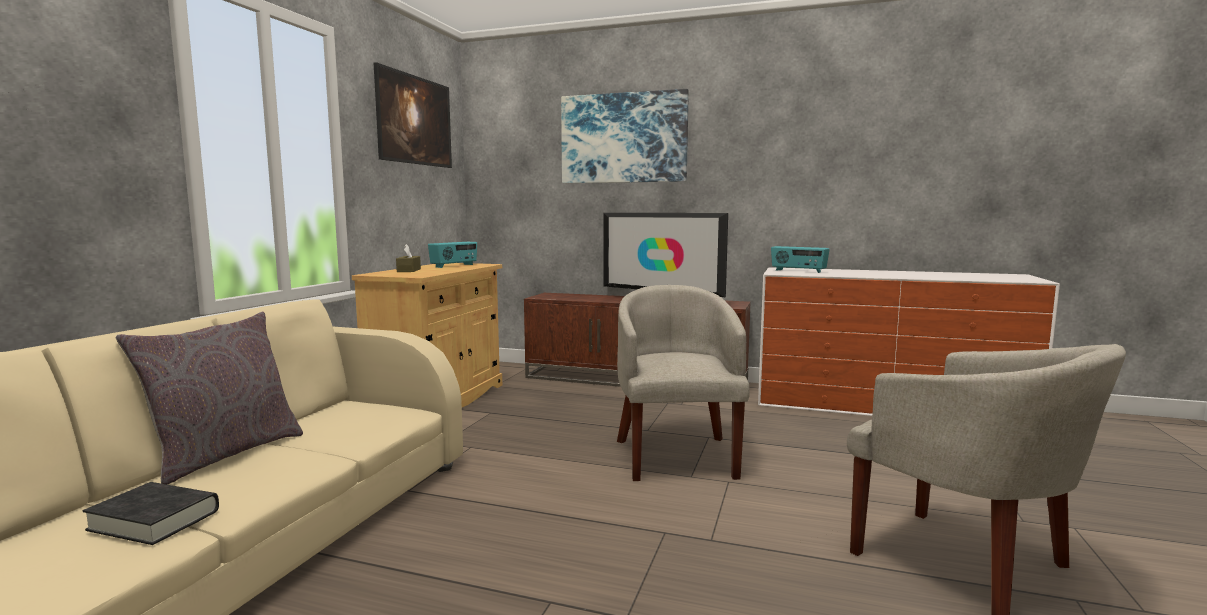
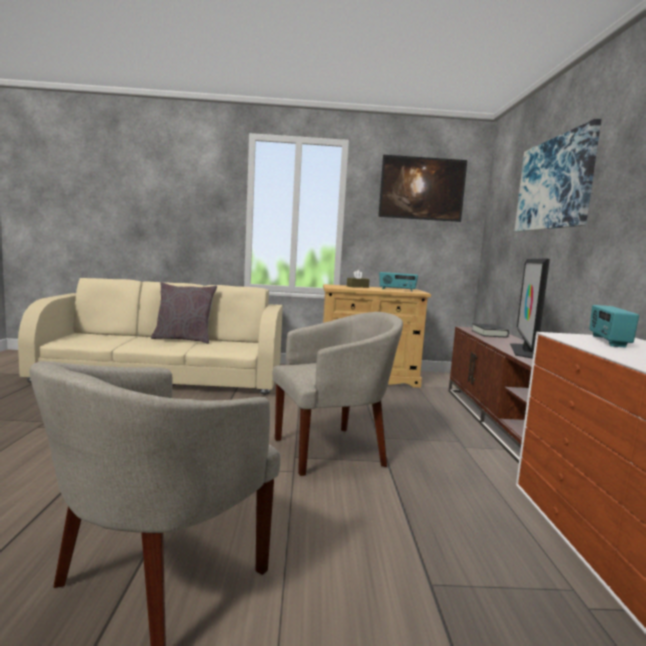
camera: 70 degrees right, 0 degrees up
black book [83,482,219,545] -> black book moved to [471,323,509,337]

